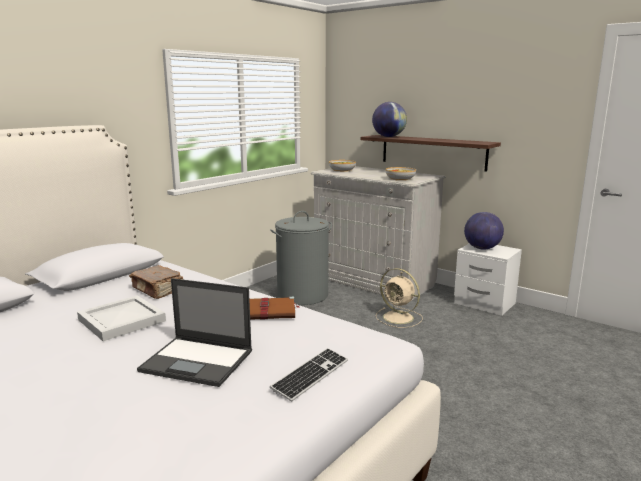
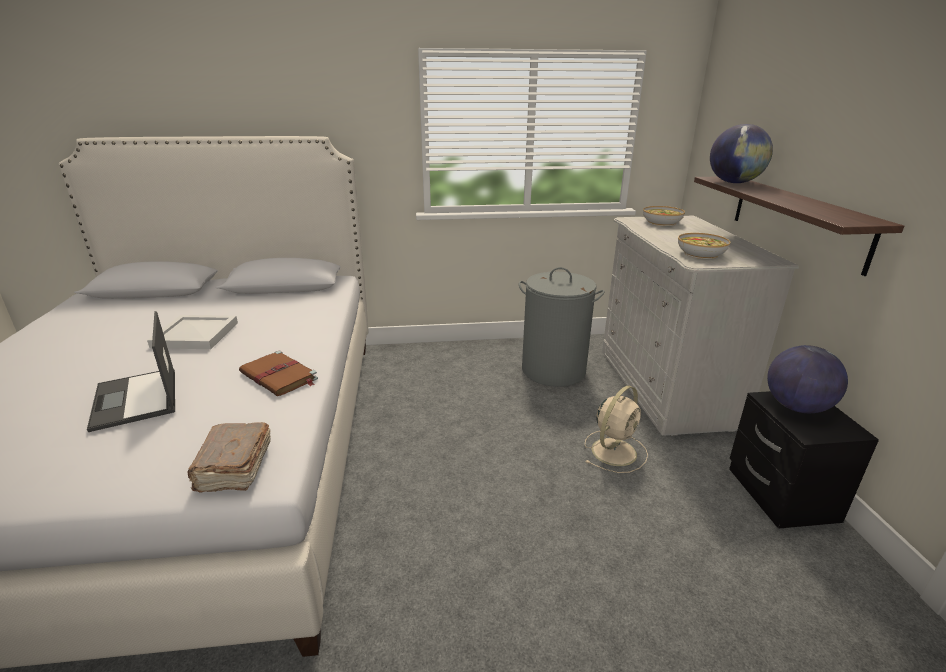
camera: 45 degrees right, 10 degrees up
brown book [129,265,184,299] -> brown book moved to [188,422,271,492]
keyboard [270,348,348,402] -> none
beige fan [376,268,423,328] -> beige fan turned 135 degrees counterclockwise [585,386,648,473]
white nightstand [454,243,522,316] -> black nightstand [729,391,879,529]

